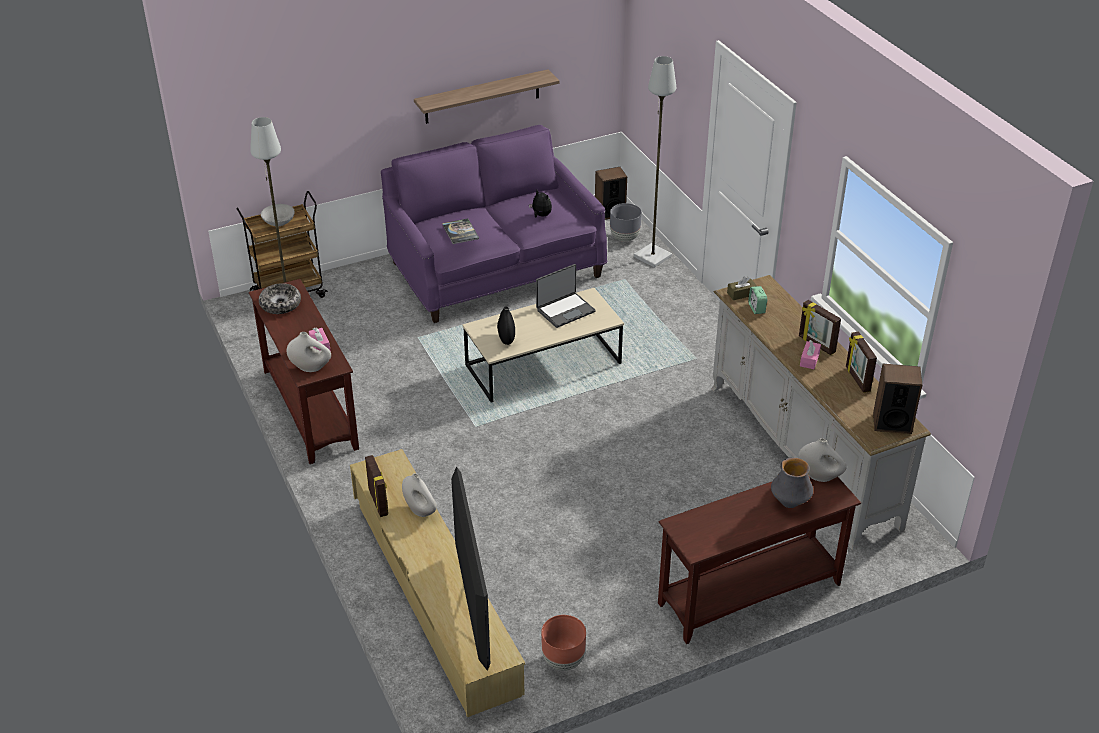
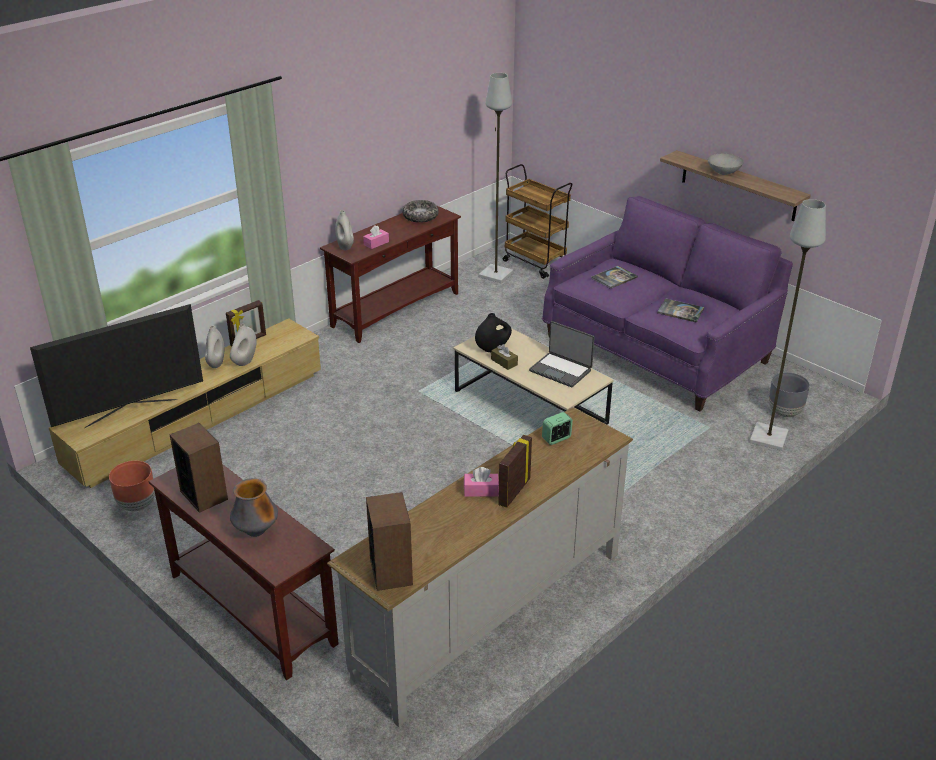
camera: 70 degrees right, 5 degrees down
grey bowl [261,204,295,226] -> grey bowl moved to [708,154,744,175]
plush toy [529,190,552,217] -> book [657,298,704,323]
speaker [595,167,627,220] -> speaker moved to [170,423,228,513]
brown tissue box [727,276,757,300] -> brown tissue box moved to [491,344,518,370]
white vase [798,438,847,482] -> white vase moved to [205,325,224,368]
picture frame [846,332,877,393] -> none

